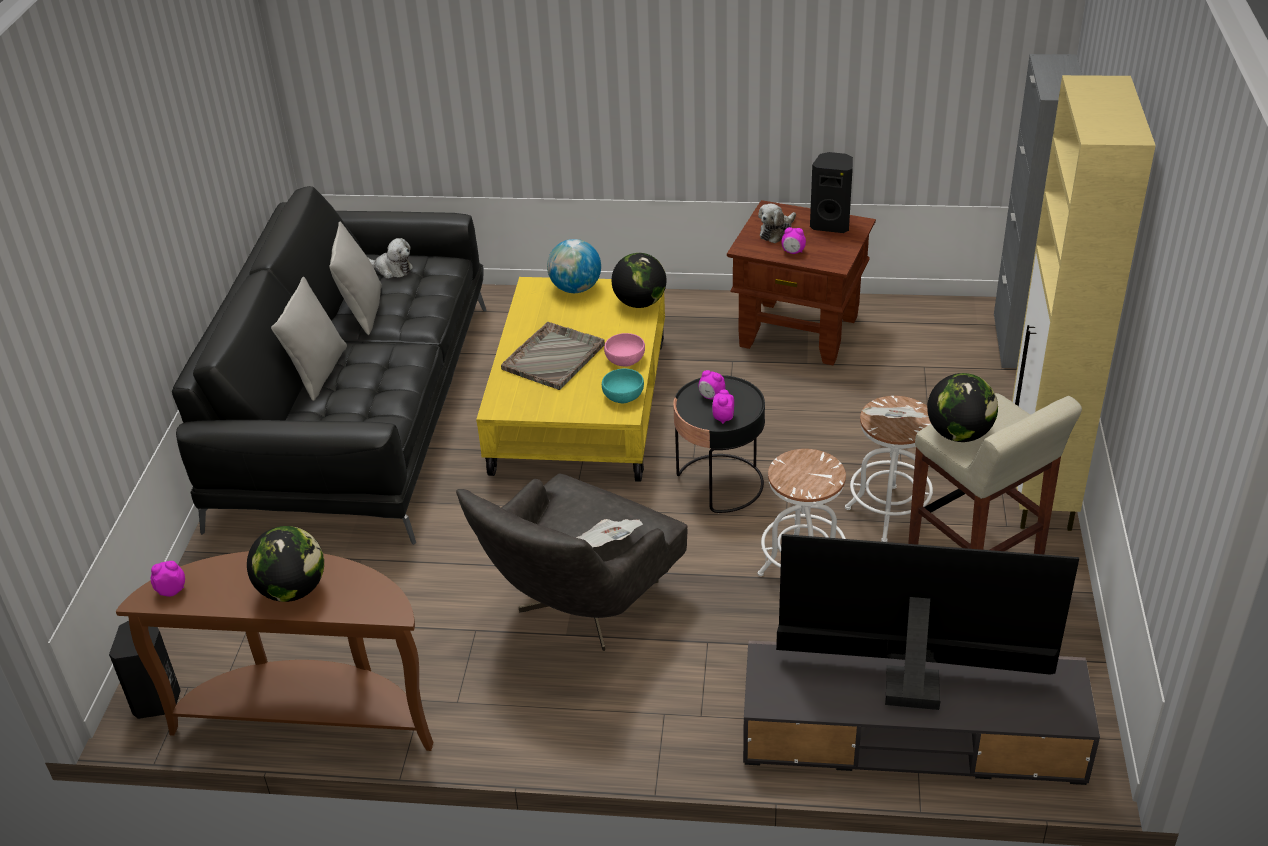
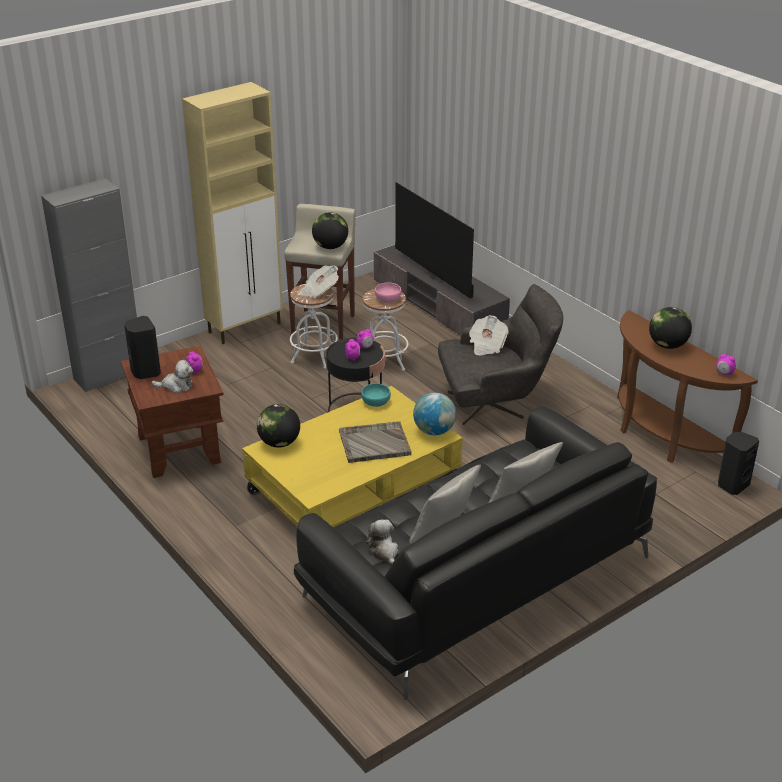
camera: 135 degrees left, 5 degrees down
globe [547,239,601,293] -> globe moved to [413,393,456,435]
pink bowl [604,333,645,366] -> pink bowl moved to [375,282,402,303]

